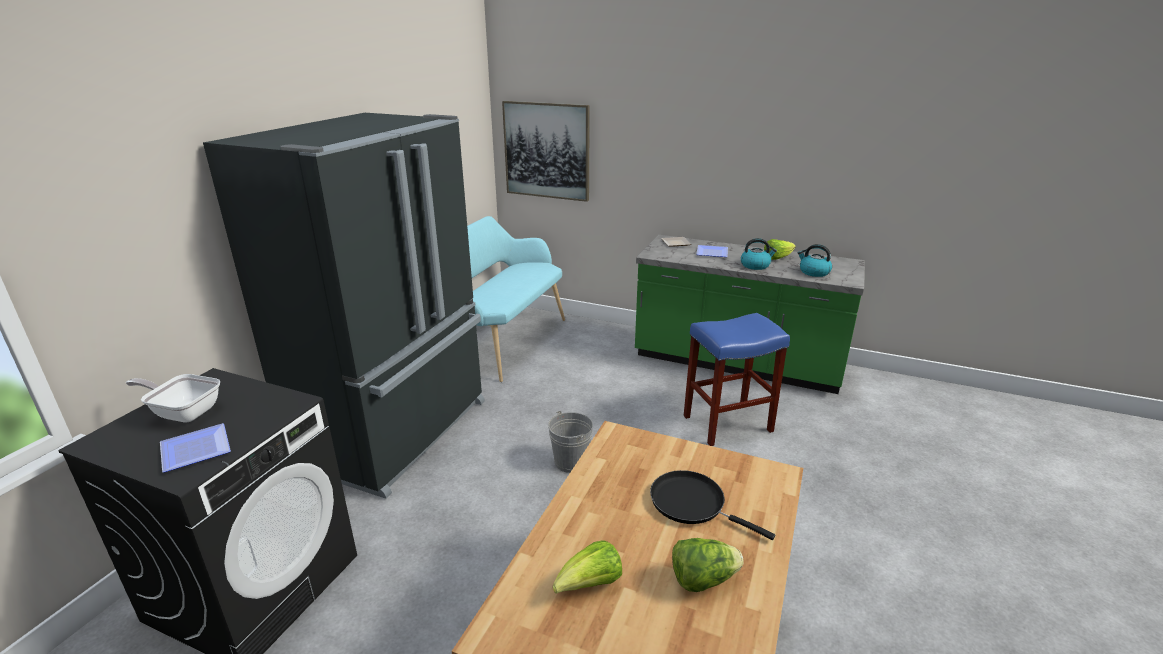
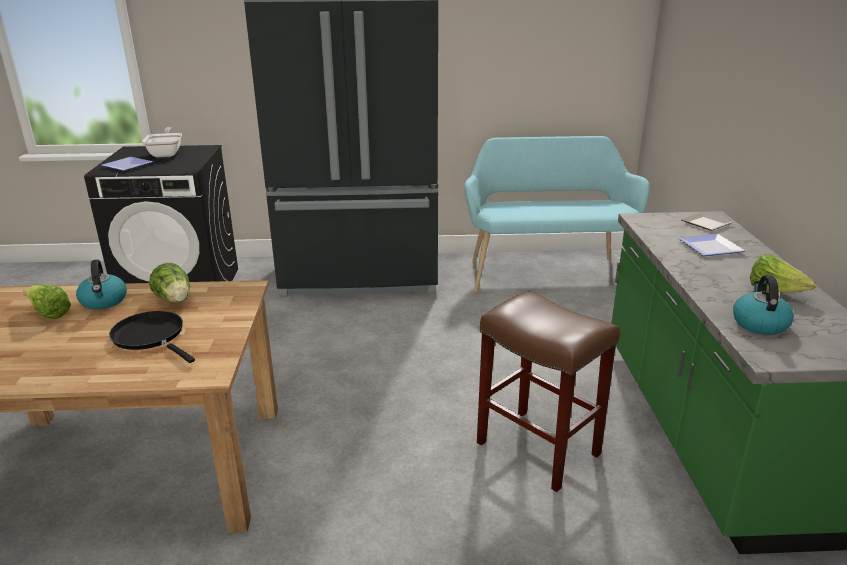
camera: 65 degrees right, 0 degrees up
picture [502,101,590,202] -> none
grey bucket [548,411,593,473] -> none
black frying pan [650,470,775,540] -> black frying pan turned 60 degrees counterclockwise [109,311,195,363]
lettuce [672,538,744,592] -> lettuce moved to [149,263,190,302]
blue stool [684,313,790,446] -> brown stool [477,291,620,492]
kettle [741,238,777,270] -> kettle moved to [76,259,127,310]

